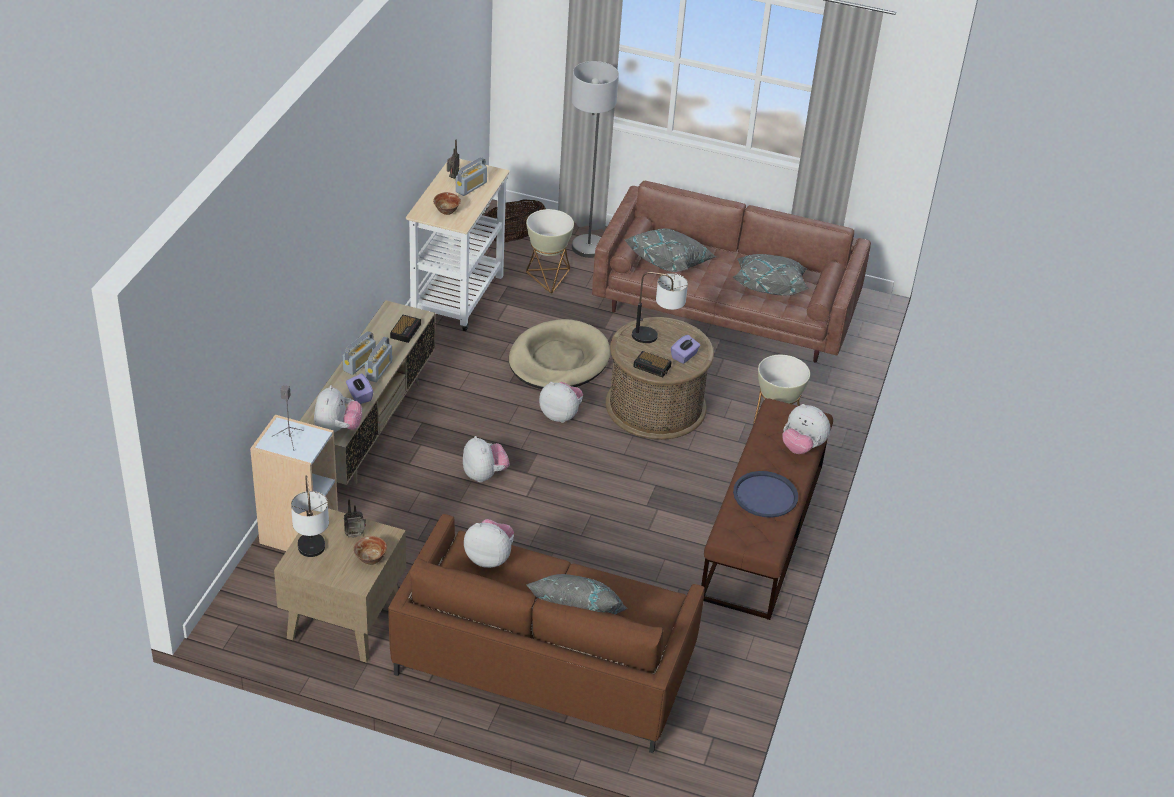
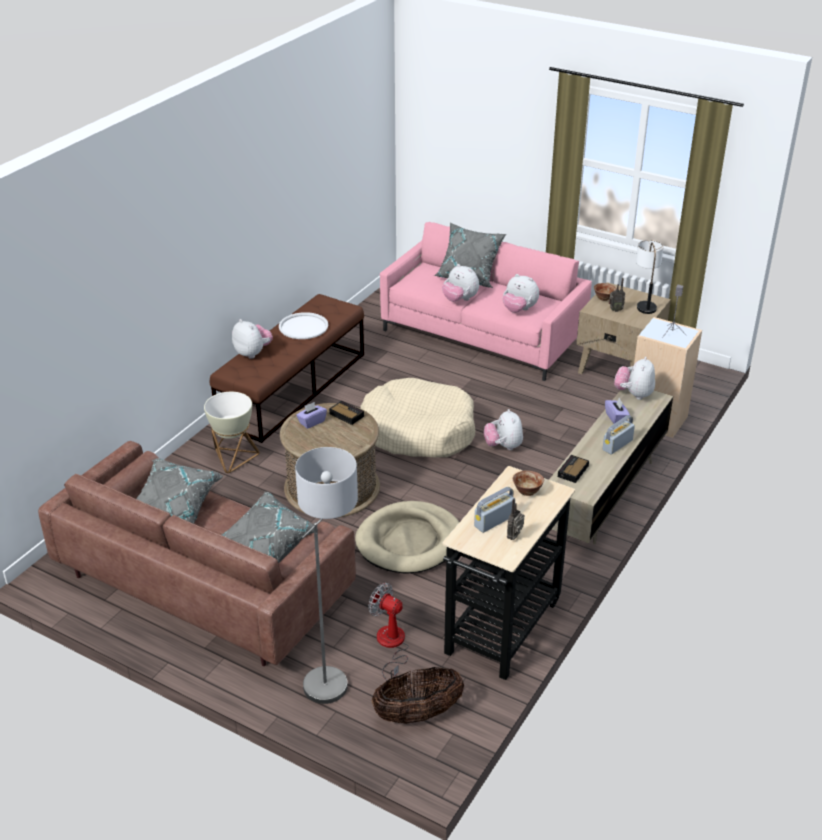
camera: 165 degrees left, 5 degrees down
radio [365,337,392,382] -> none
brown sofa [388,514,705,753] -> pink sofa [380,222,592,381]
white cart [406,157,509,331] -> black cart [443,466,575,680]
planter [526,209,574,293] -> fan [368,583,409,681]
plush toy [539,382,583,423] -> plush toy moved to [442,264,479,302]
table lamp [632,272,688,343] -> none
blue tray [733,471,798,518] -> white tray [279,312,328,339]
none -> beige dog bed [361,378,475,457]

